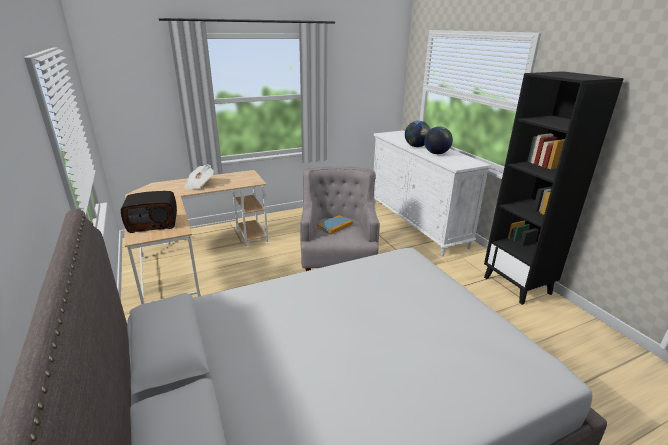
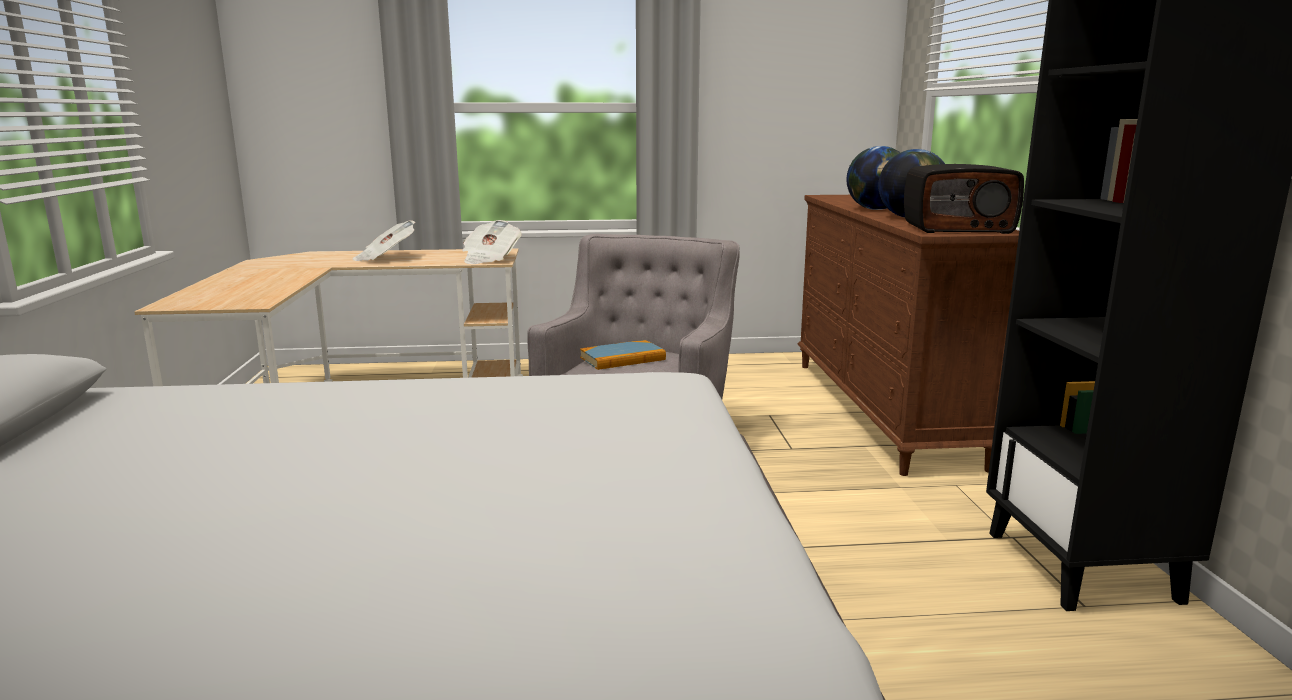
camera: 20 degrees right, 10 degrees down
radio [121,191,177,233] -> radio moved to [904,164,1024,234]
white dresser [374,131,491,256] -> brown dresser [798,195,1019,476]
none -> newspaper [462,220,522,264]

